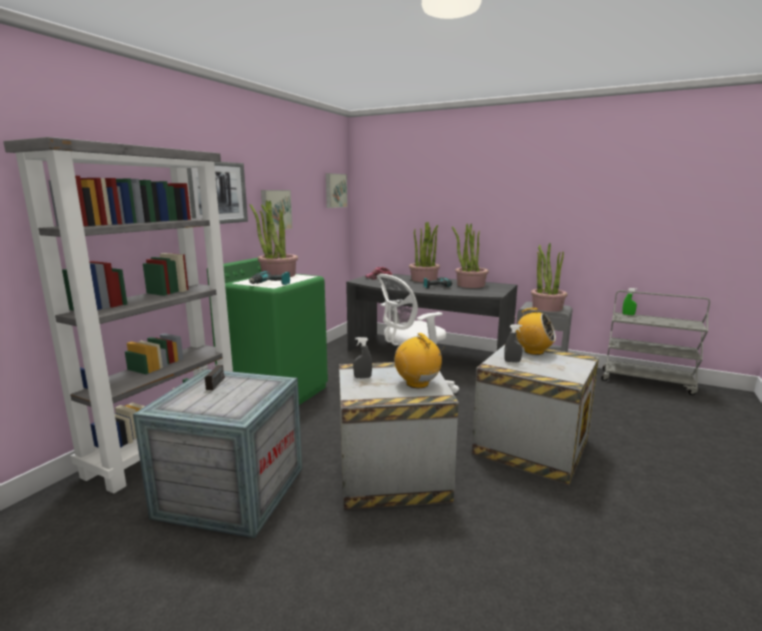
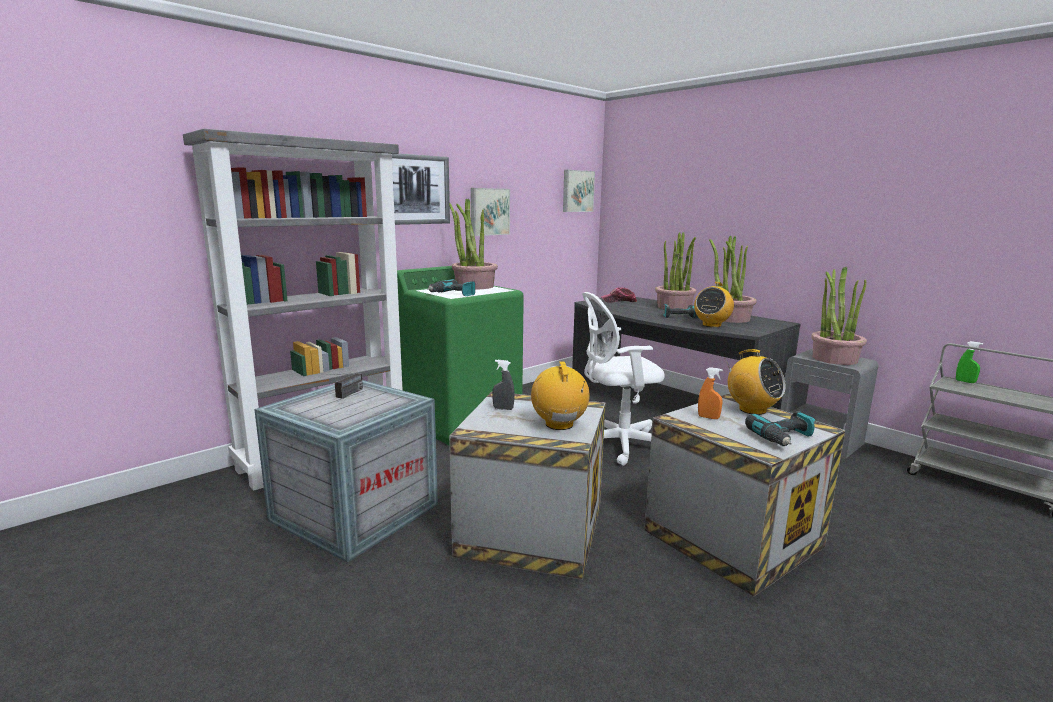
camera: 20 degrees right, 0 degrees up
grey spray bottle [504,324,522,362] -> orange spray bottle [698,367,723,419]
none -> radio [694,282,734,327]
none -> power drill [745,411,815,446]

